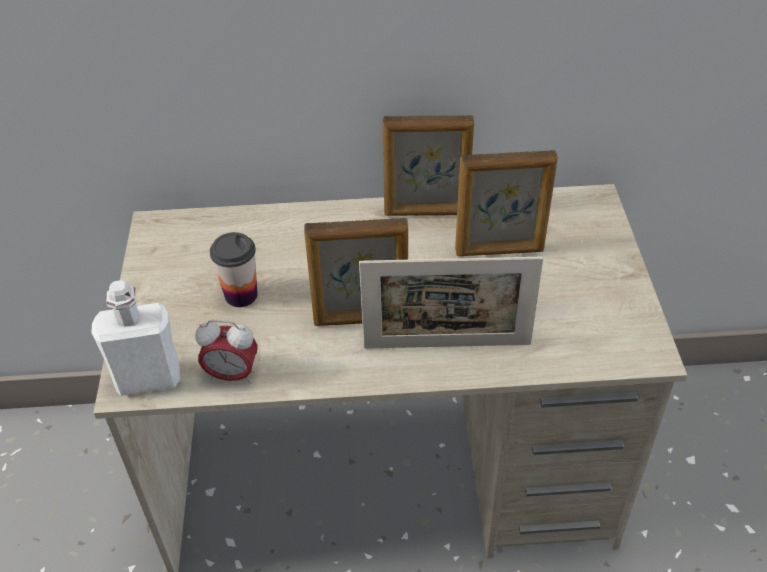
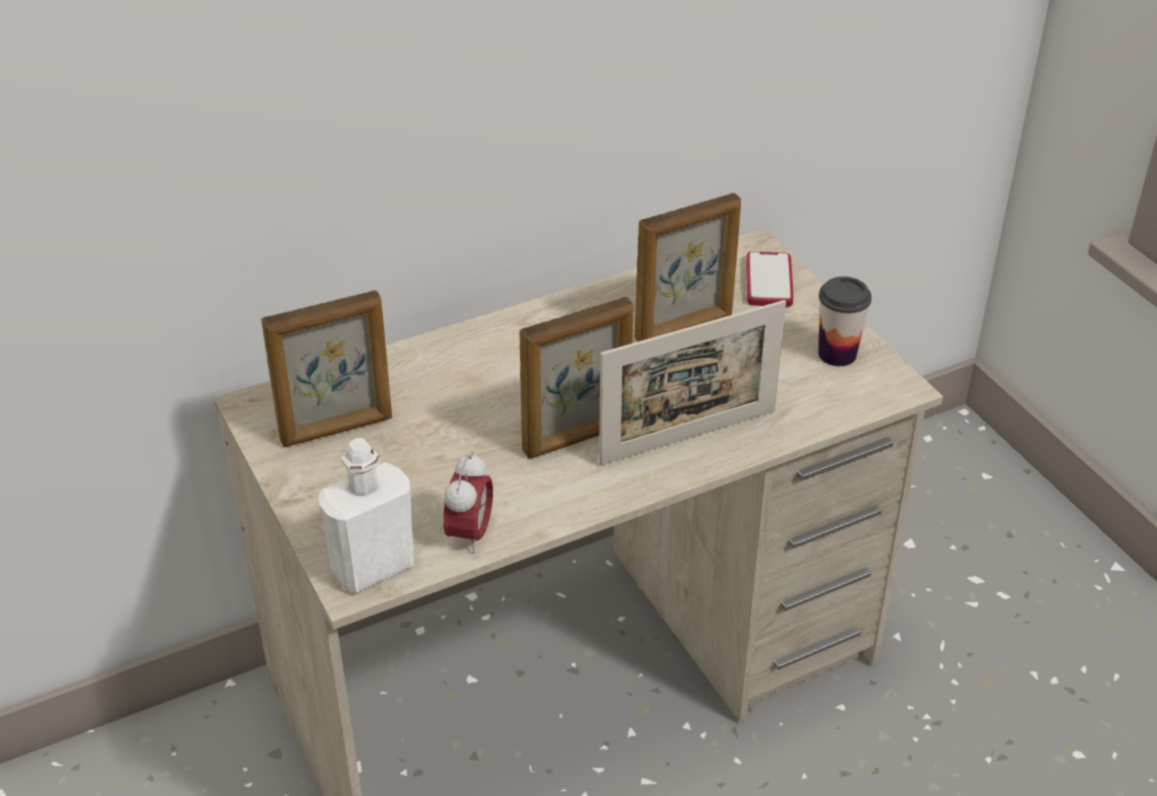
camera: 25 degrees left, 5 degrees down
alarm clock [195,320,258,384] -> alarm clock turned 60 degrees counterclockwise [443,452,493,554]
cup [210,232,258,307] -> cup moved to [818,276,872,366]
picture frame [383,115,474,216] -> picture frame moved to [261,290,392,447]
none -> phone [746,252,793,307]

